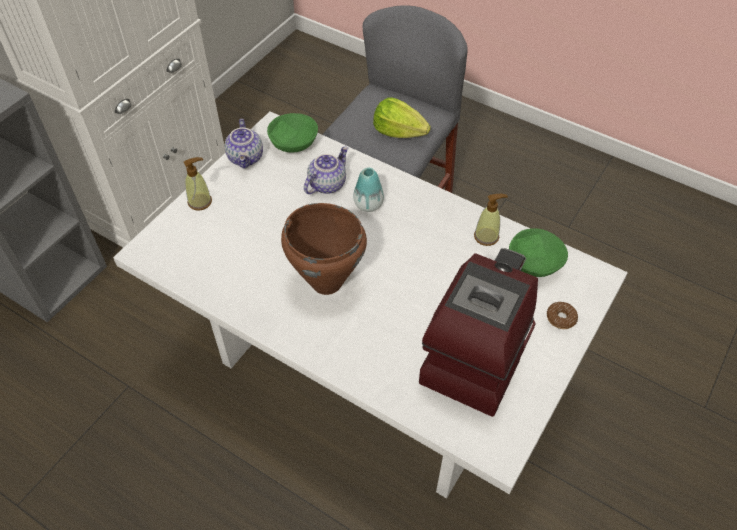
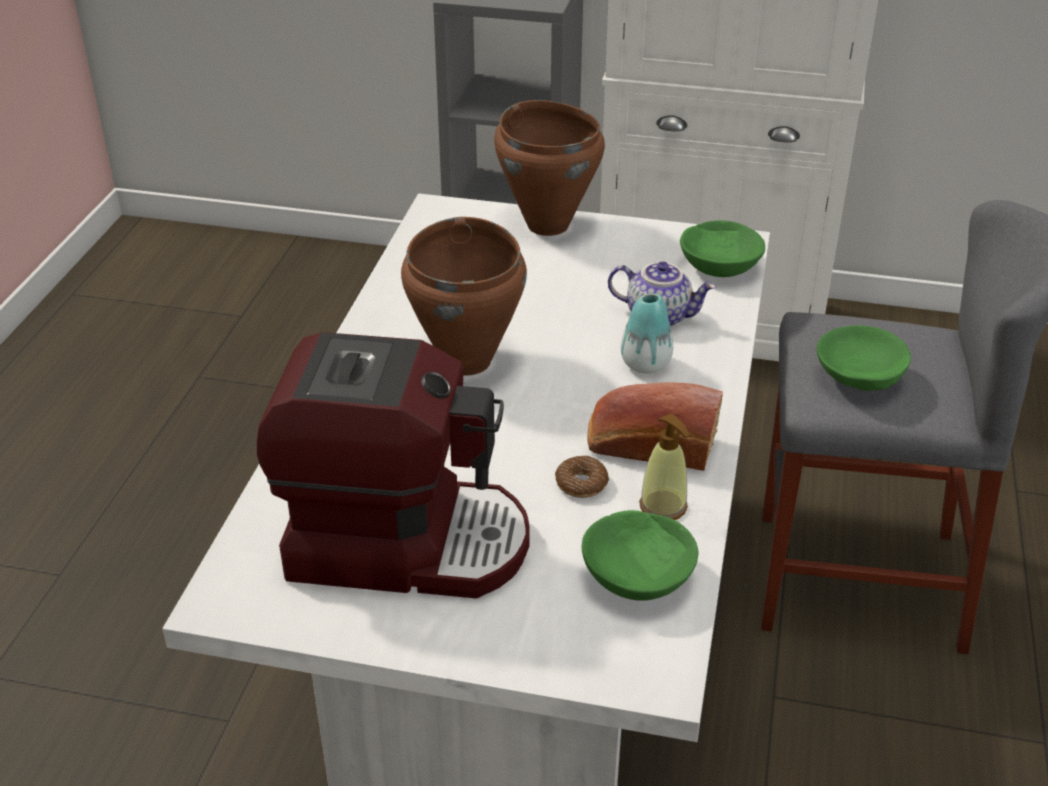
camera: 70 degrees right, 15 degrees down
soap dispenser [184,157,212,211] -> brown cooking pot [494,100,605,236]
teapot [225,119,263,169] -> none
lettuce [373,97,431,138] -> green bowl [817,325,911,391]
donut [547,302,578,329] -> donut moved to [555,456,609,498]
none -> bread [587,382,723,471]

